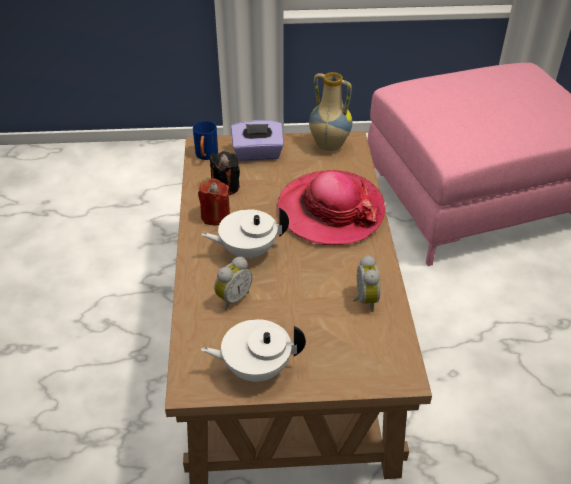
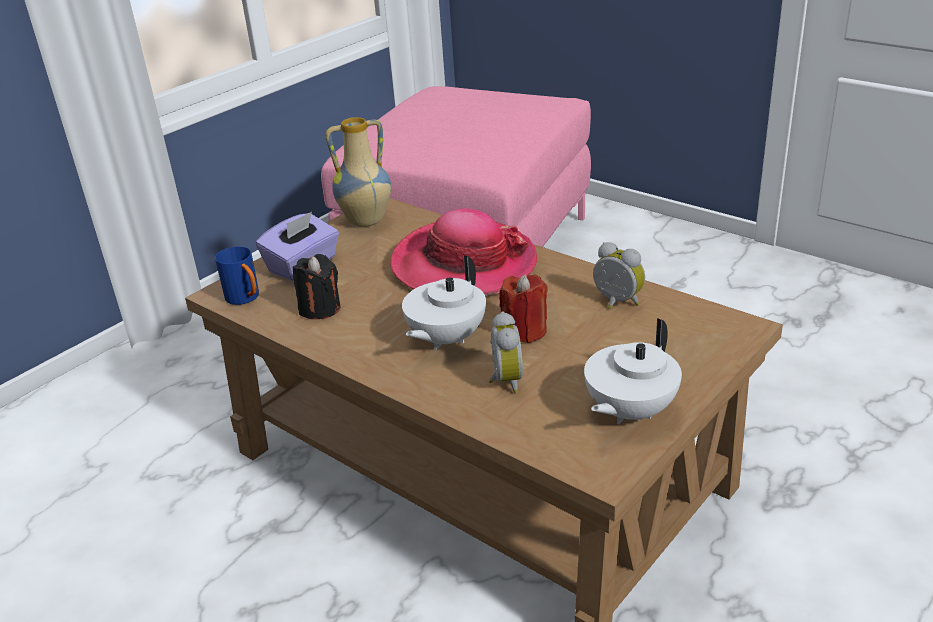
camera: 45 degrees left, 10 degrees down
red candle [198,178,230,226] -> red candle moved to [499,274,548,343]

